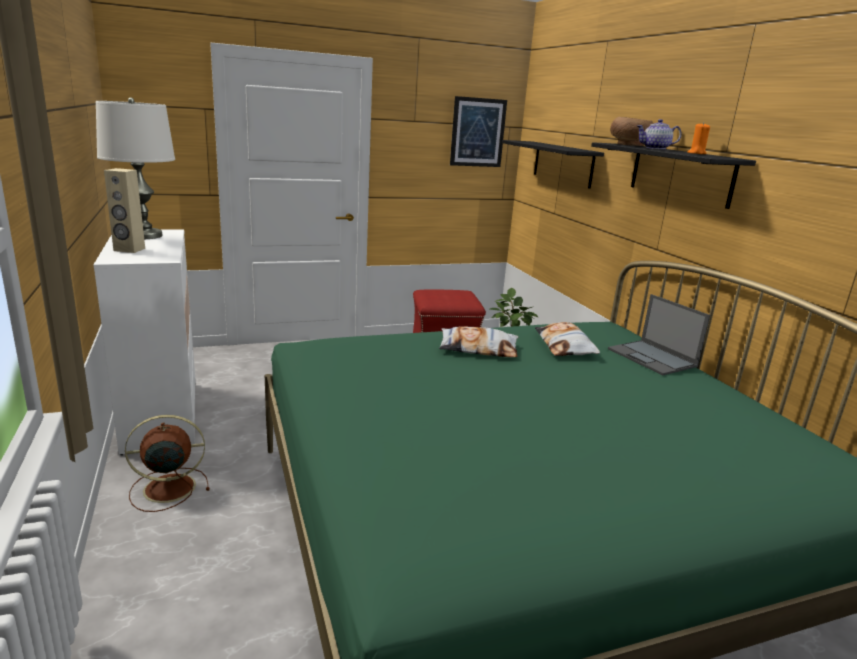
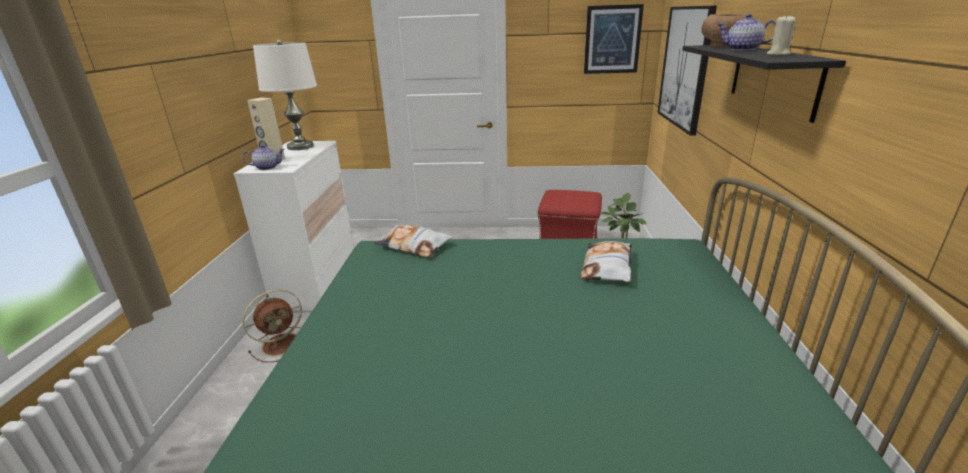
camera: 25 degrees right, 5 degrees up
brown fan [125,415,210,512] -> brown fan turned 135 degrees clockwise [243,289,302,362]
pillow [439,326,518,357] -> pillow moved to [374,225,452,257]
black shelf [502,140,604,189] -> picture [657,5,717,136]
laptop [608,294,710,375] -> none
orange candle [687,122,710,154] -> beige candle [767,15,796,55]
none -> teapot [243,145,284,170]

